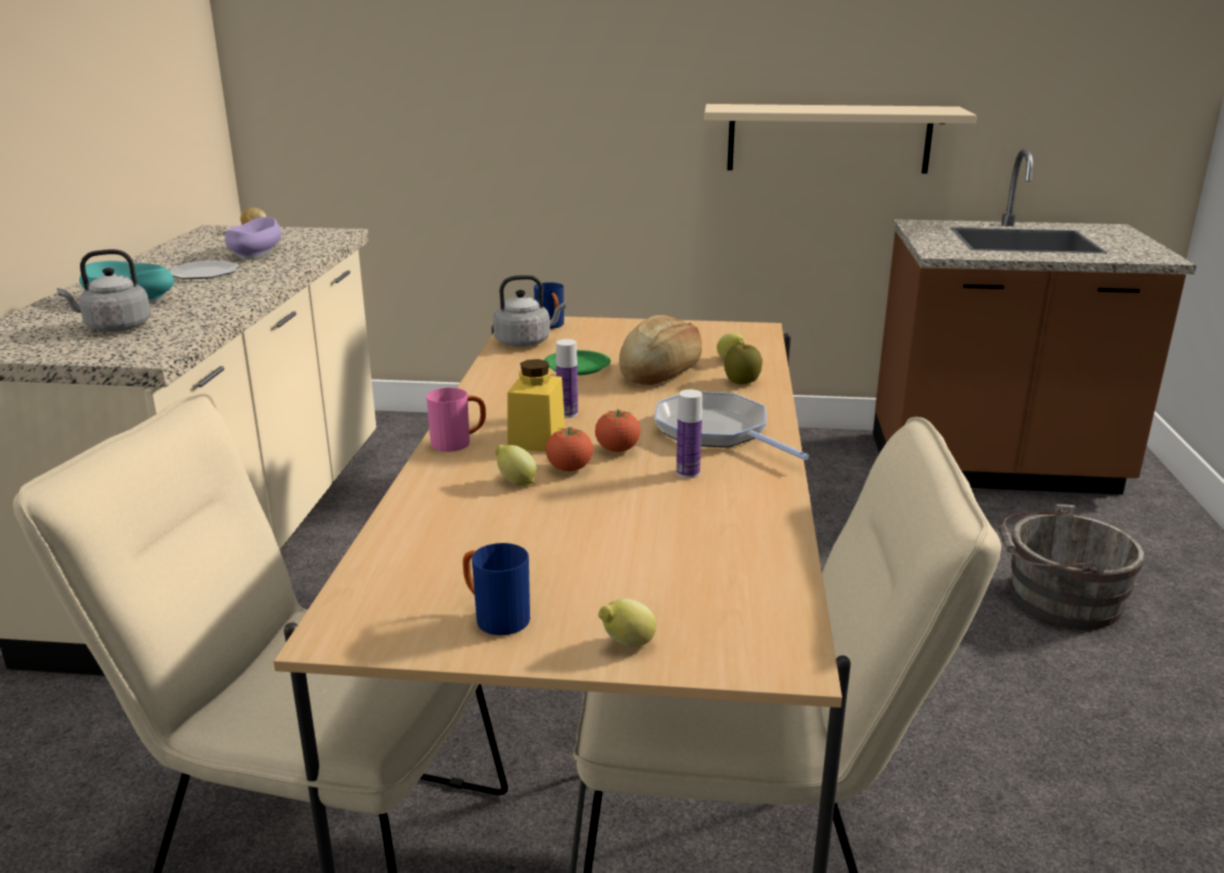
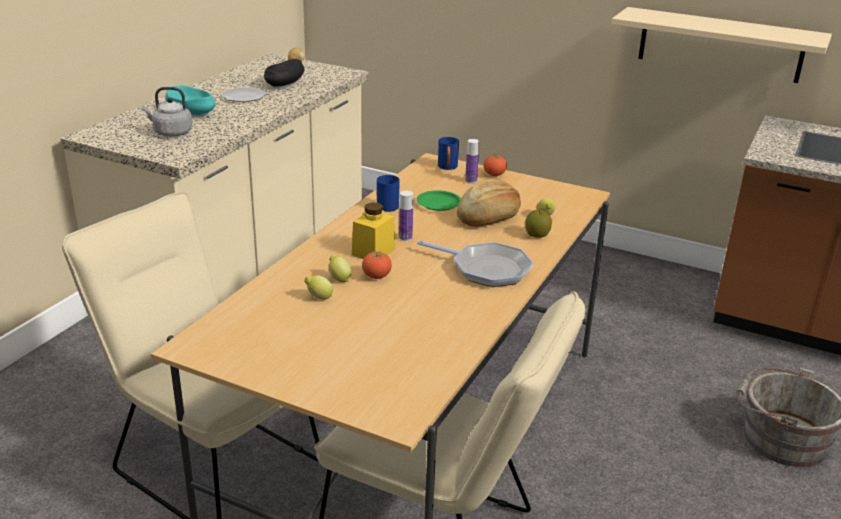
camera: 20 degrees right, 5 degrees up
purple bowl [225,217,281,260] -> black bowl [264,59,304,89]
pink mug [426,388,486,452] -> none
blue mug [463,543,530,635] -> blue mug moved to [377,175,400,212]
grey kettle [493,275,566,347] -> none
tomato [595,409,640,452] -> tomato moved to [483,155,507,176]
lemon [598,599,656,647] -> lemon moved to [304,275,333,300]
frying pan [654,392,809,460] -> frying pan turned 135 degrees clockwise [417,241,533,287]
bottle [676,389,702,478] -> bottle moved to [465,139,479,184]

